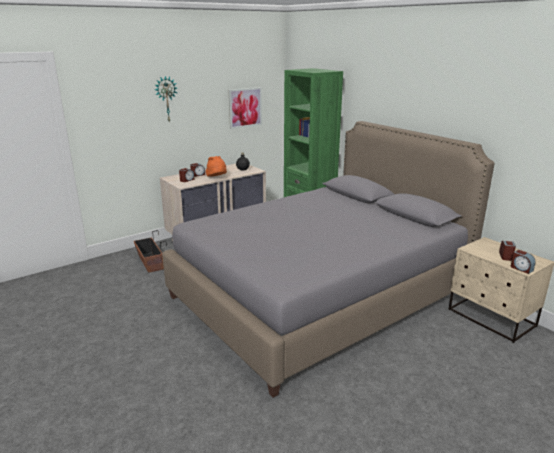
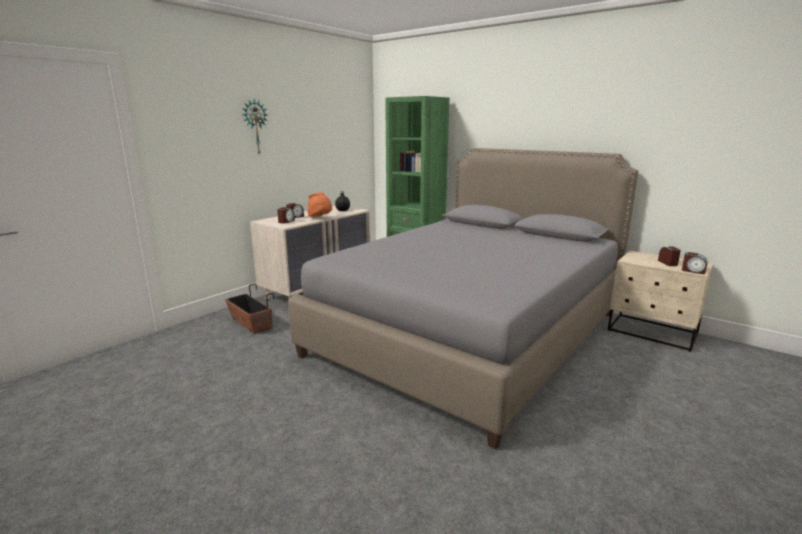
camera: 15 degrees left, 5 degrees down
picture [229,87,262,129] -> none

